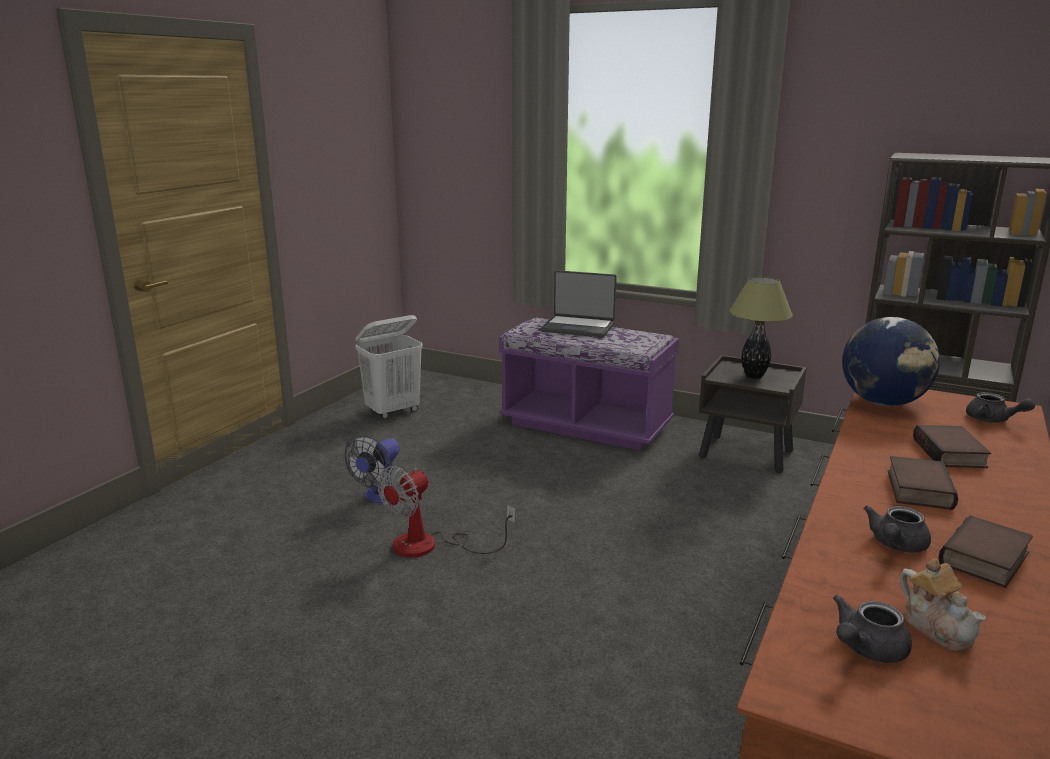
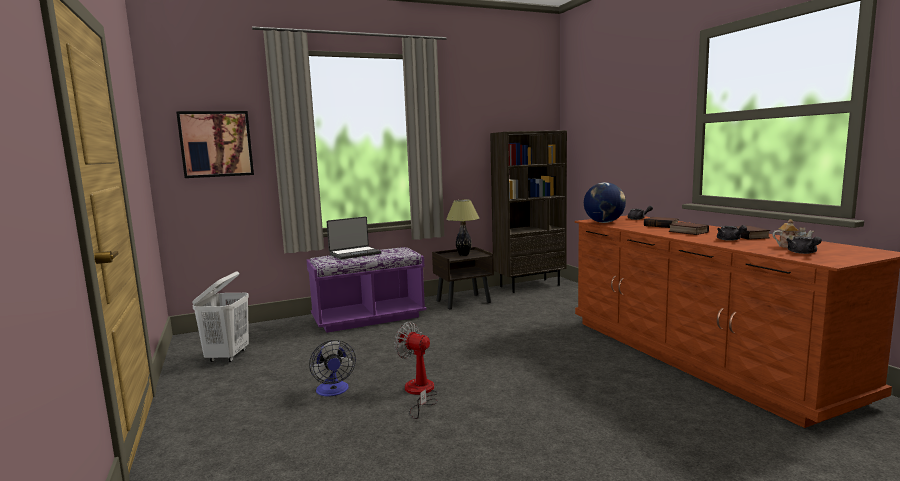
camera: 50 degrees left, 10 degrees down
fan [377,466,516,557] -> fan turned 135 degrees clockwise [394,322,438,419]
none -> picture [176,111,254,178]

